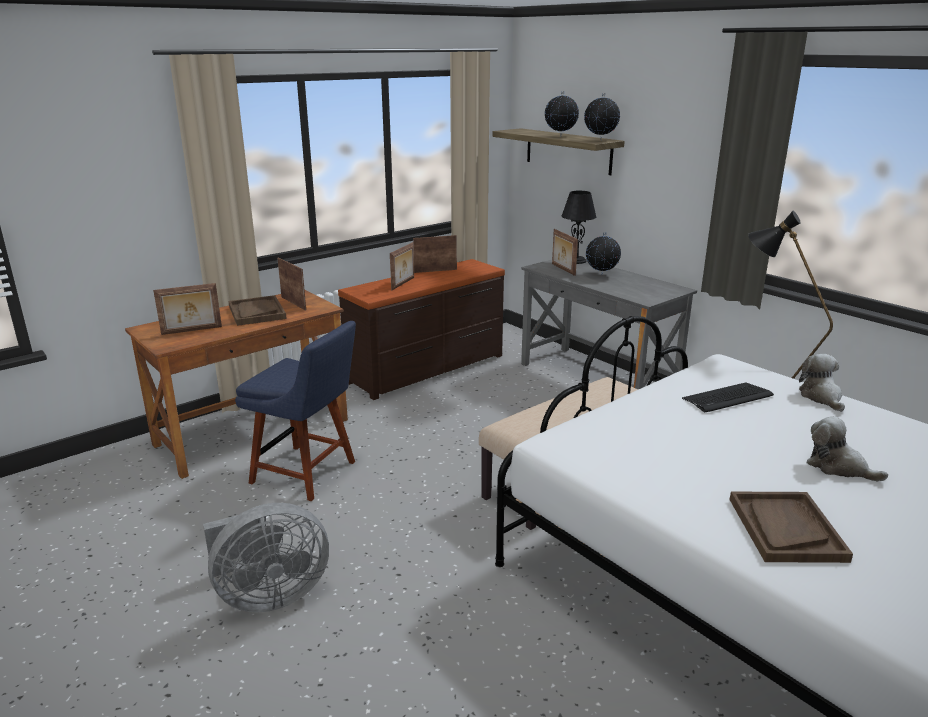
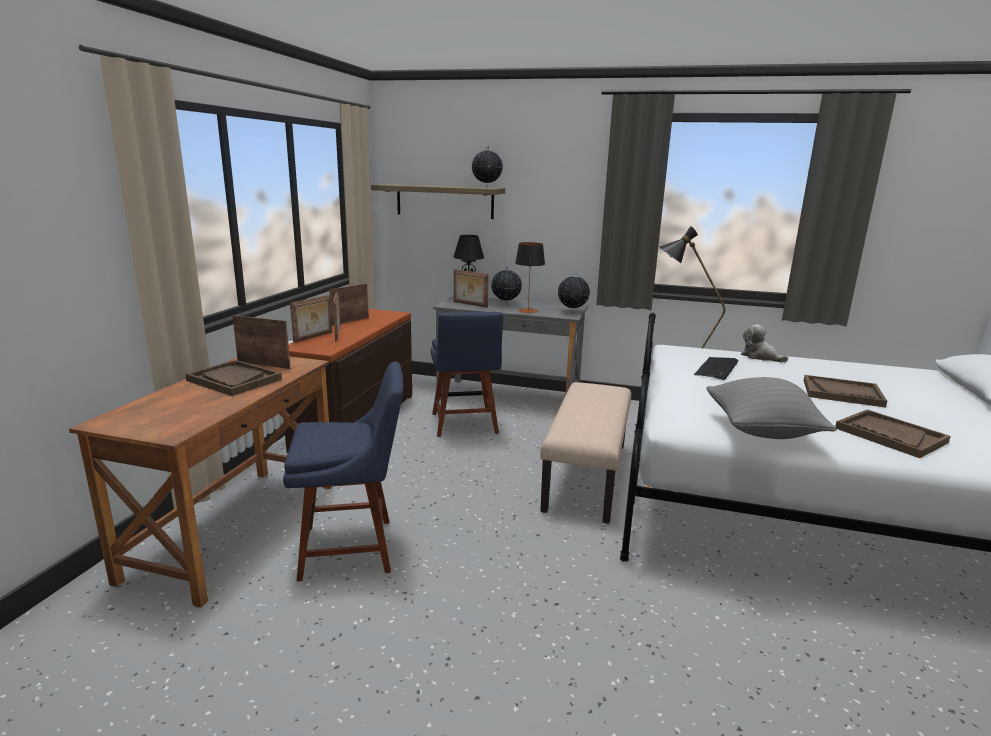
camera: 35 degrees left, 5 degrees down
picture frame [153,283,222,335] -> picture frame moved to [290,295,332,343]
grey fan [203,503,329,612] -> none
globe [544,91,579,136] -> globe moved to [558,273,590,312]
plush toy [807,416,888,481] -> brown tray [804,375,887,408]
none -> blue chair [431,312,504,437]
none -> table lamp [515,242,545,313]
none -> grey pillow [706,377,837,439]

